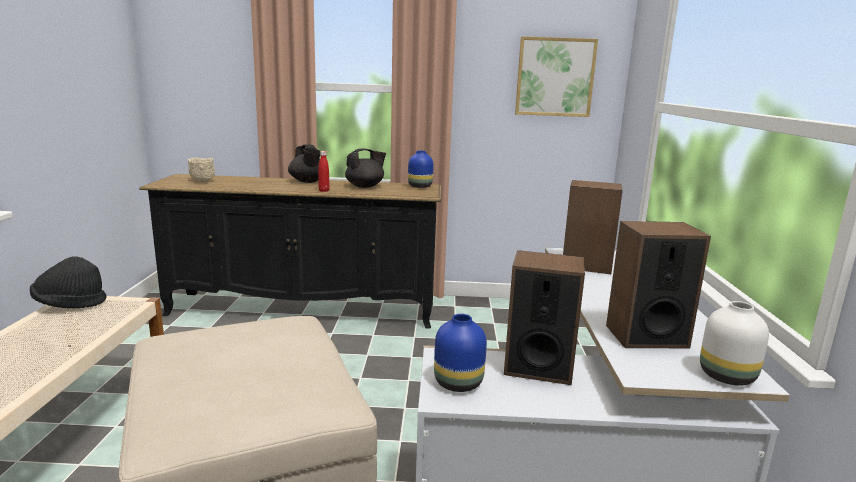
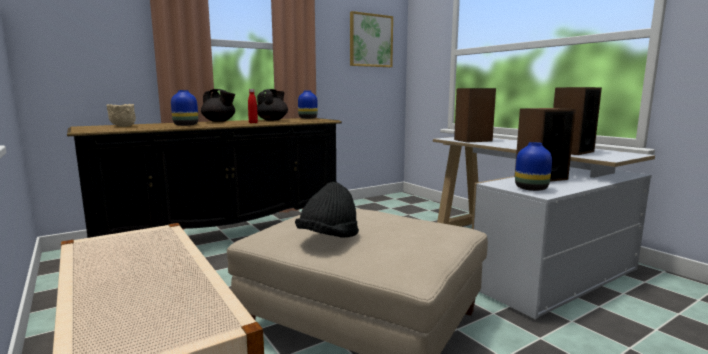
camera: 35 degrees left, 5 degrees down
black hat [30,256,106,308] -> black hat moved to [295,182,359,238]
white vase [700,301,769,386] -> none
none -> blue vase [171,90,198,126]

